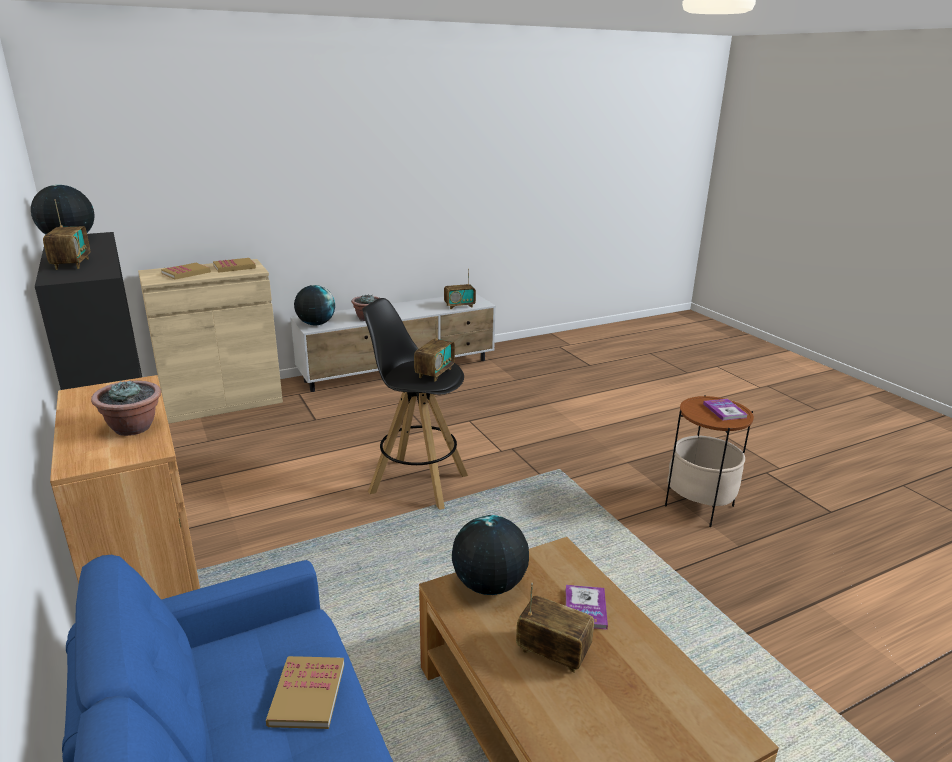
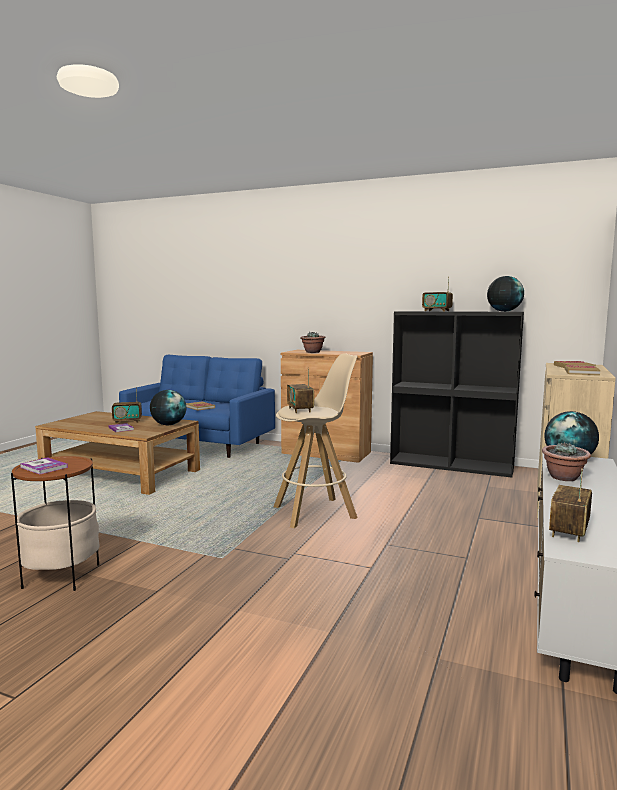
camera: 140 degrees right, 15 degrees down
black stool [362,298,468,510] -> beige stool [273,353,358,528]

